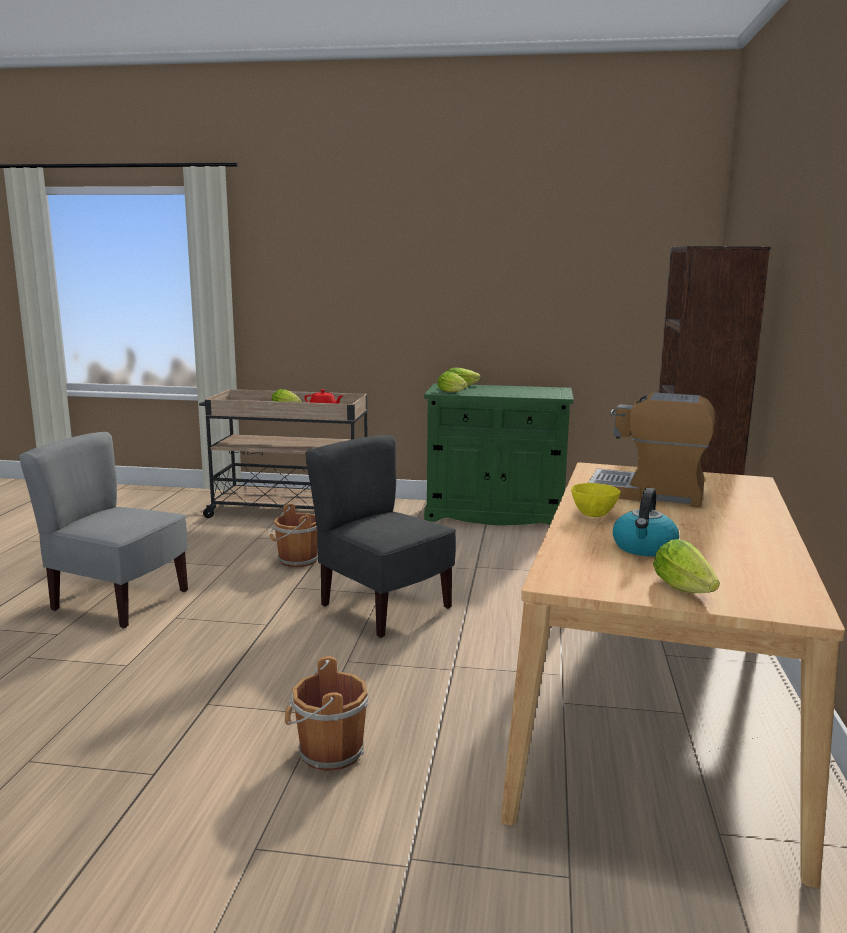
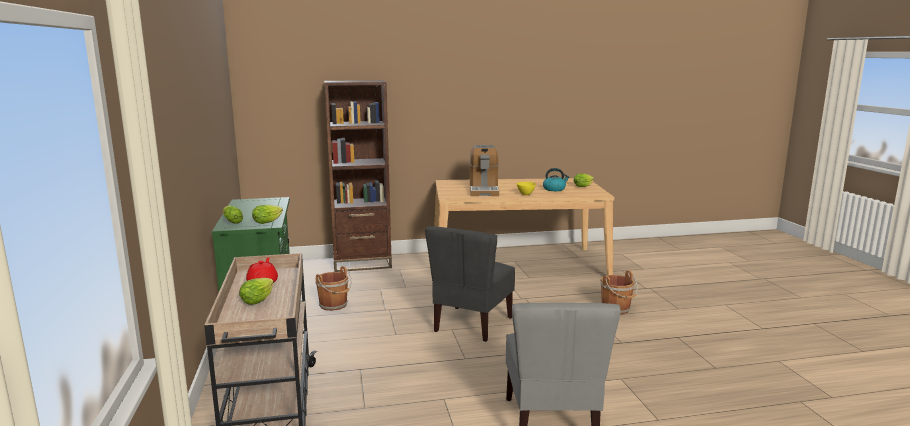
camera: 110 degrees left, 0 degrees up
brown bucket [270,504,318,567] -> brown bucket moved to [315,266,351,311]

